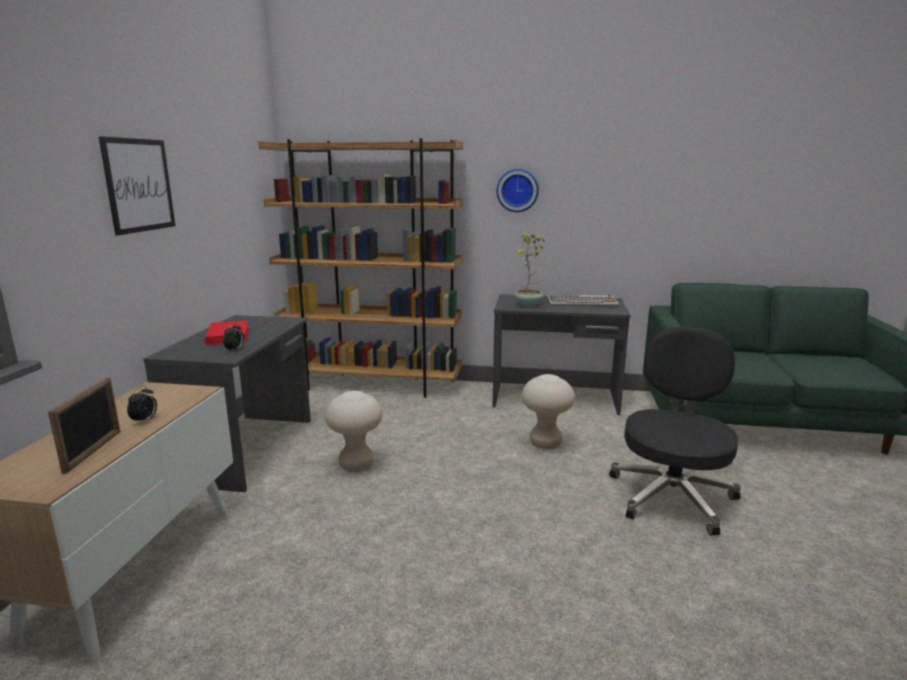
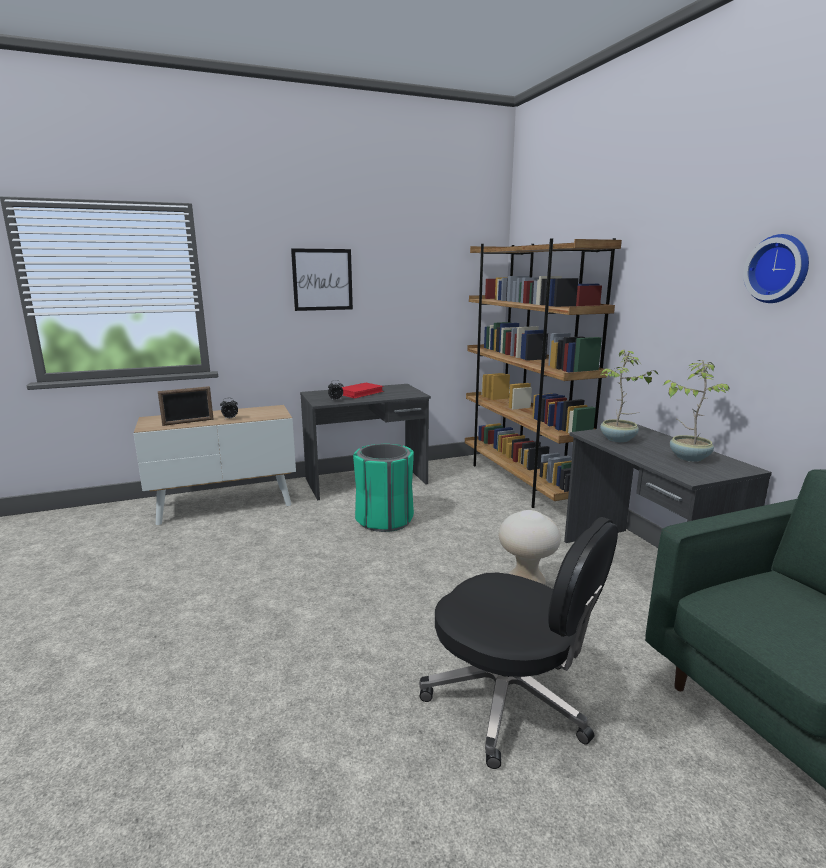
camera: 60 degrees right, 0 degrees up
beige stool [325,391,382,472] -> green trash can [353,444,414,532]
wall clock [497,169,539,212] -> wall clock moved to [743,234,809,303]
keyboard [546,295,619,307] -> potted plant [663,360,730,462]
black office chair [609,326,741,536] -> black office chair turned 45 degrees clockwise [419,517,618,769]

